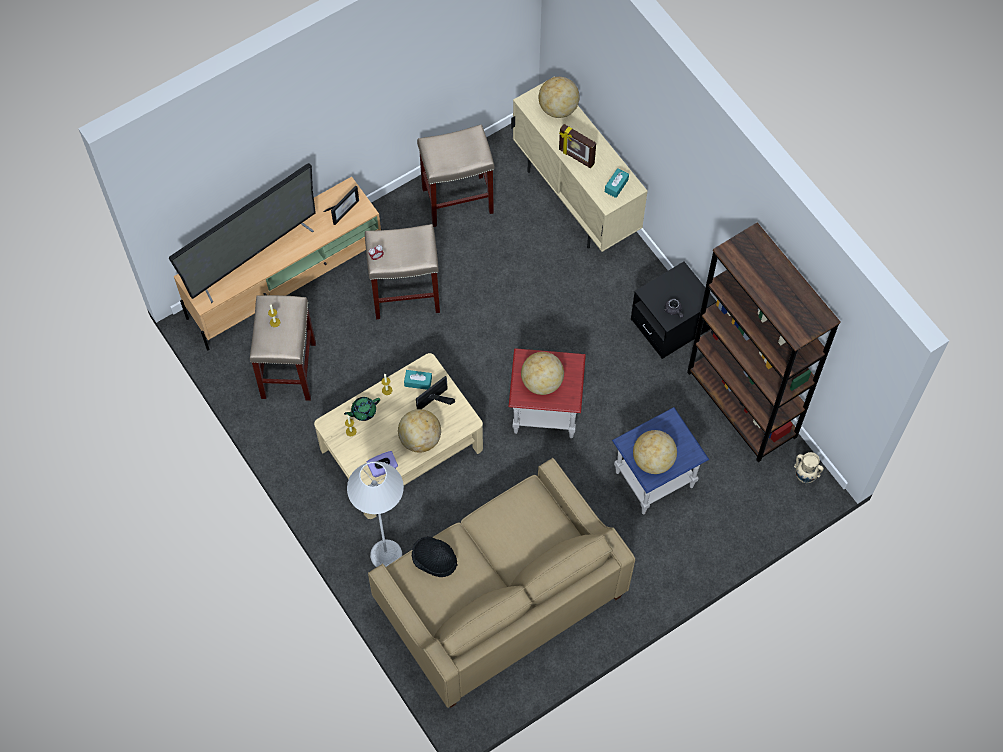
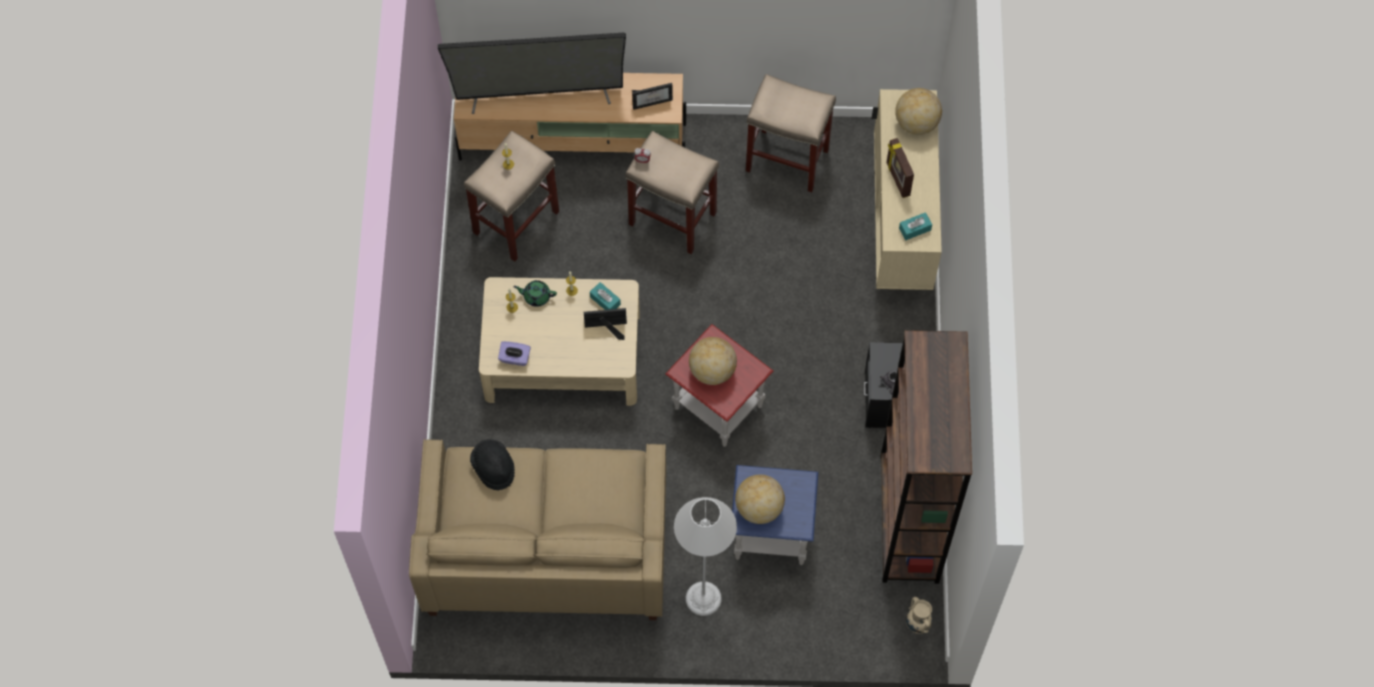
camera: 35 degrees right, 0 degrees up
grey floor lamp [347,461,404,567] -> grey floor lamp moved to [674,497,737,616]
globe [398,409,441,453] -> none

